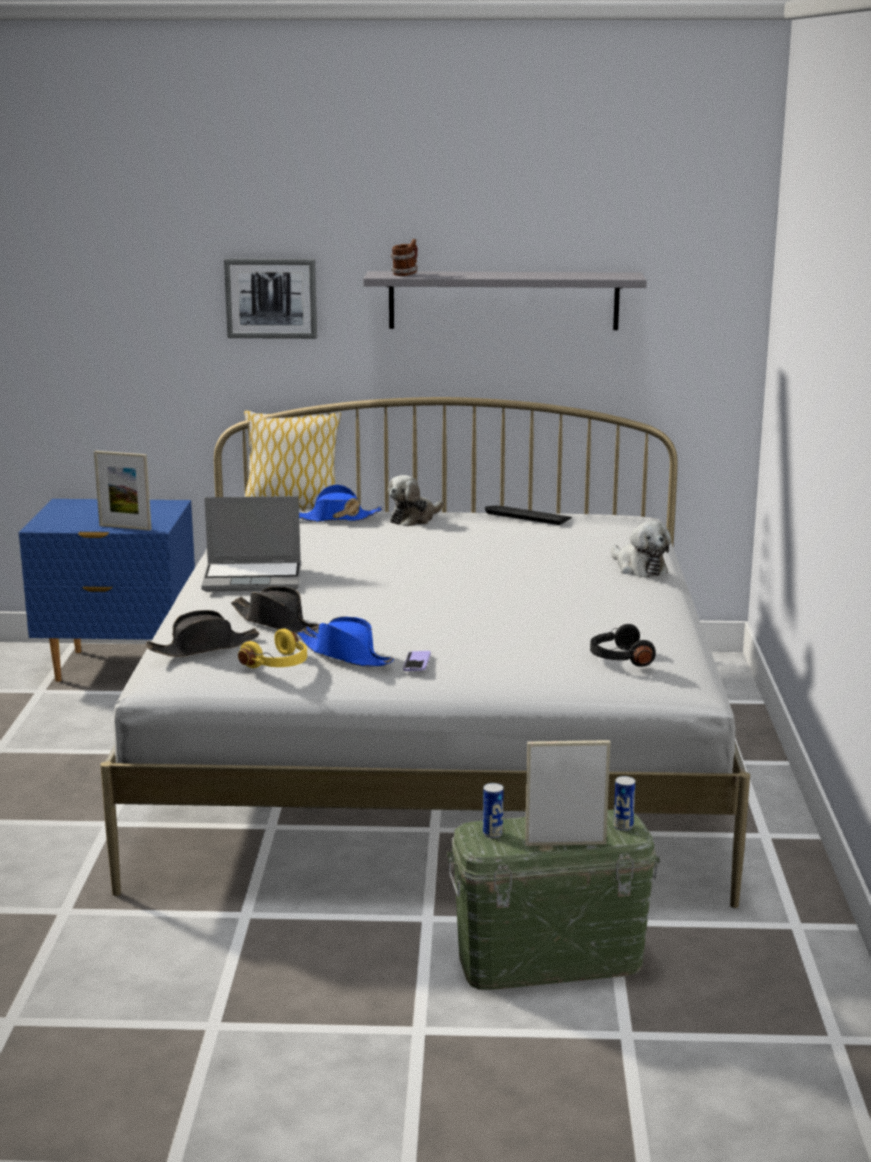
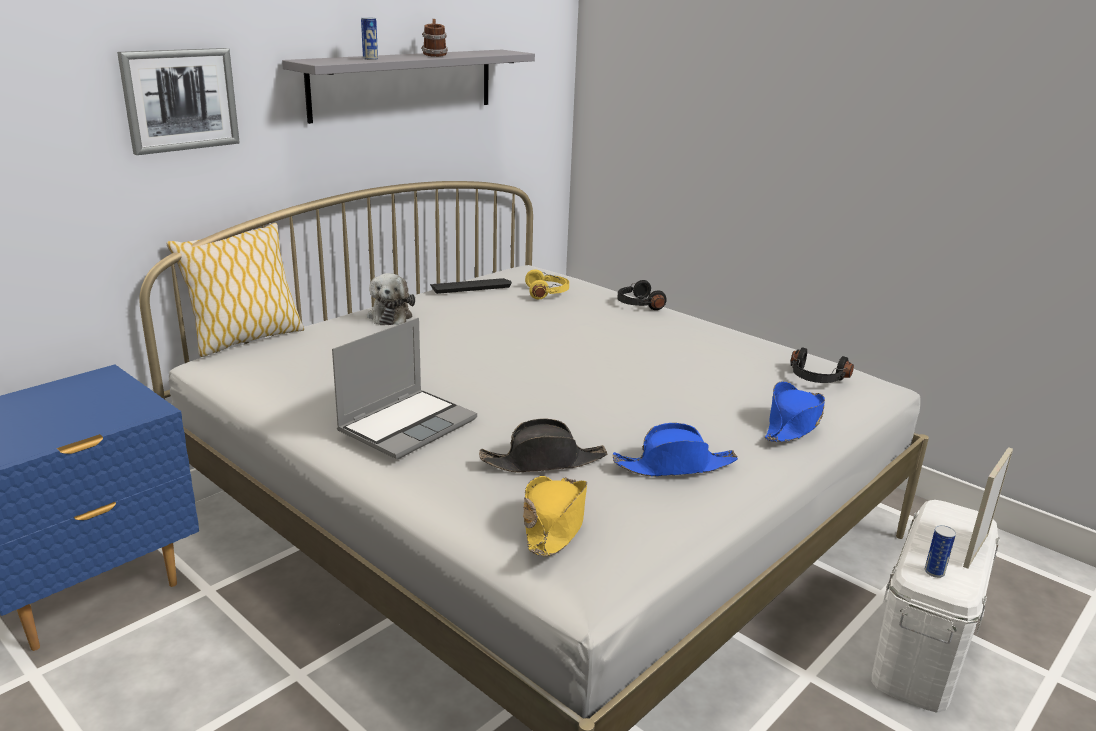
camera: 50 degrees left, 5 degrees up
picture frame [94,451,152,531] -> none
black hat [146,610,260,657] -> yellow hat [523,476,587,556]
yellow headphones [238,629,307,668] -> yellow headphones moved to [525,270,569,299]
blue hat [299,484,383,522] -> blue hat moved to [765,382,825,442]
mug [391,239,418,276] -> mug moved to [421,19,448,57]
phone [403,651,431,671] -> none
green storage box [447,810,660,990] -> white storage box [872,500,1000,713]
plush toy [611,521,671,578] -> black headphones [617,280,667,310]
can [614,776,635,831] -> can moved to [361,17,378,60]

